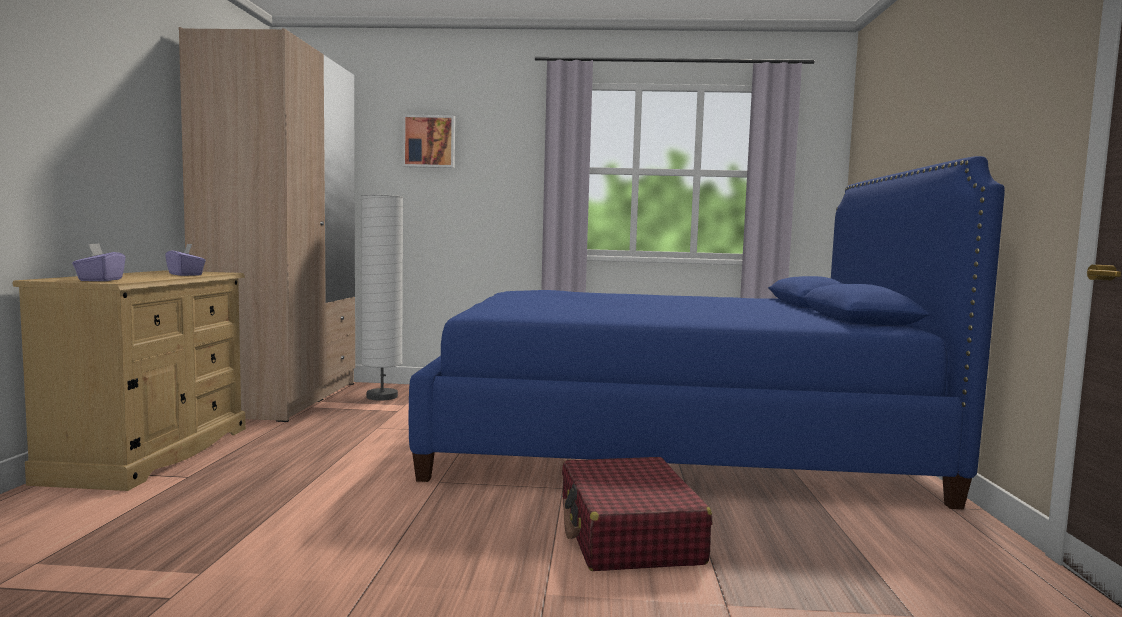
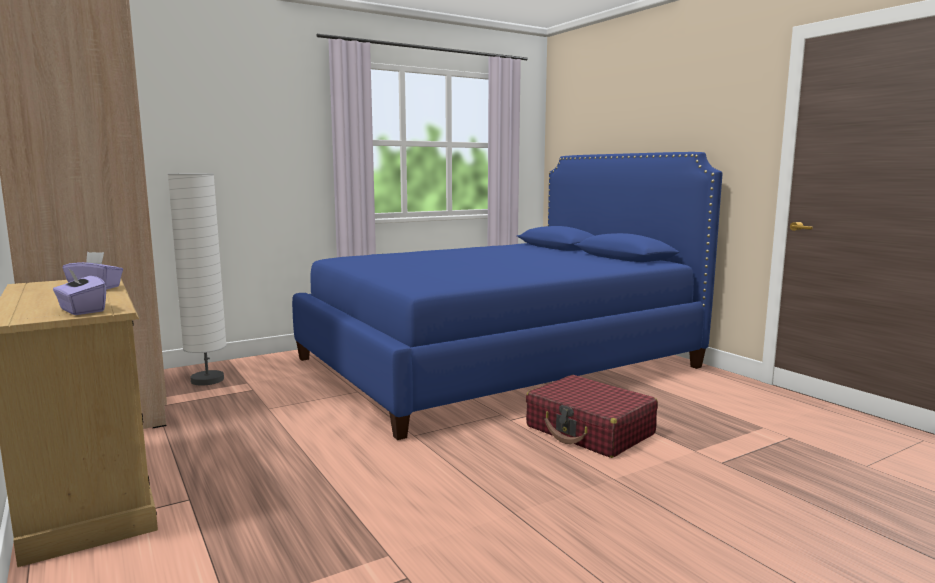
camera: 35 degrees left, 5 degrees up
picture [403,115,455,168] -> none

